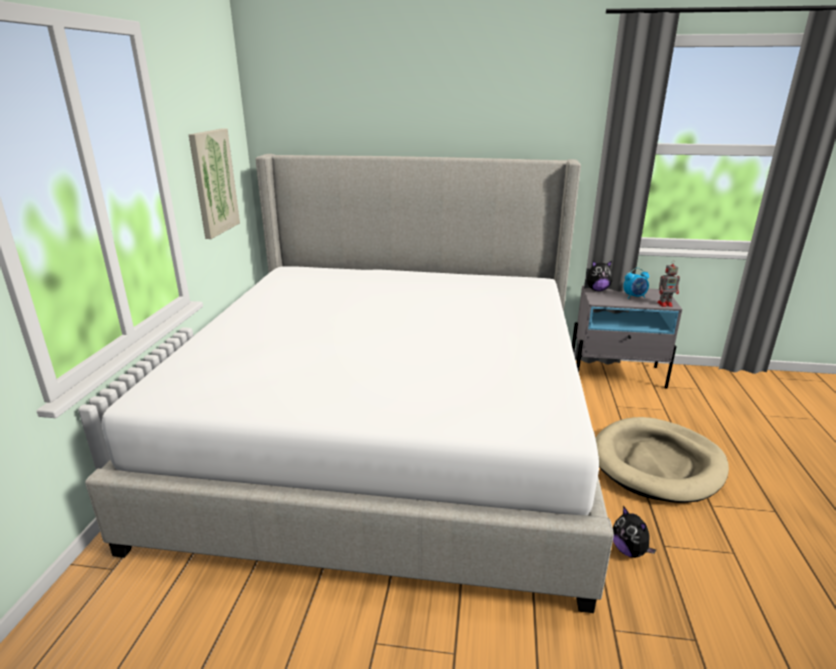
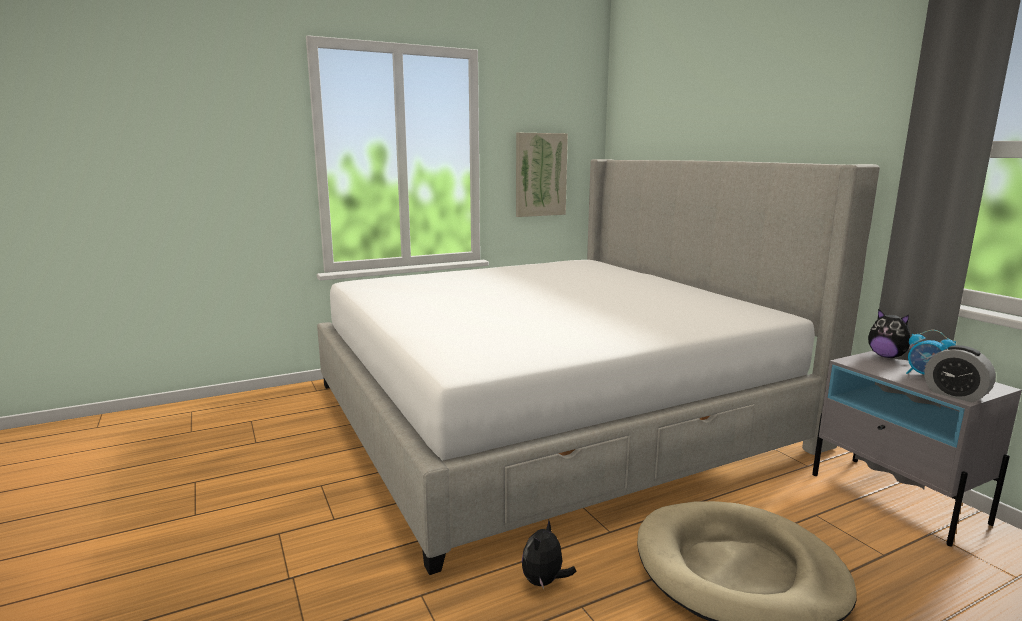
camera: 55 degrees right, 10 degrees down
toy robot [657,260,680,307] -> alarm clock [924,345,996,402]

